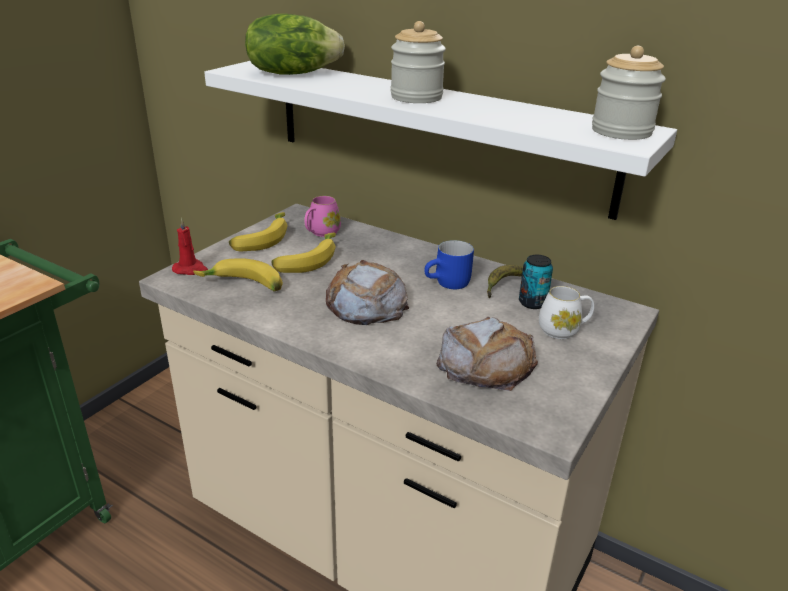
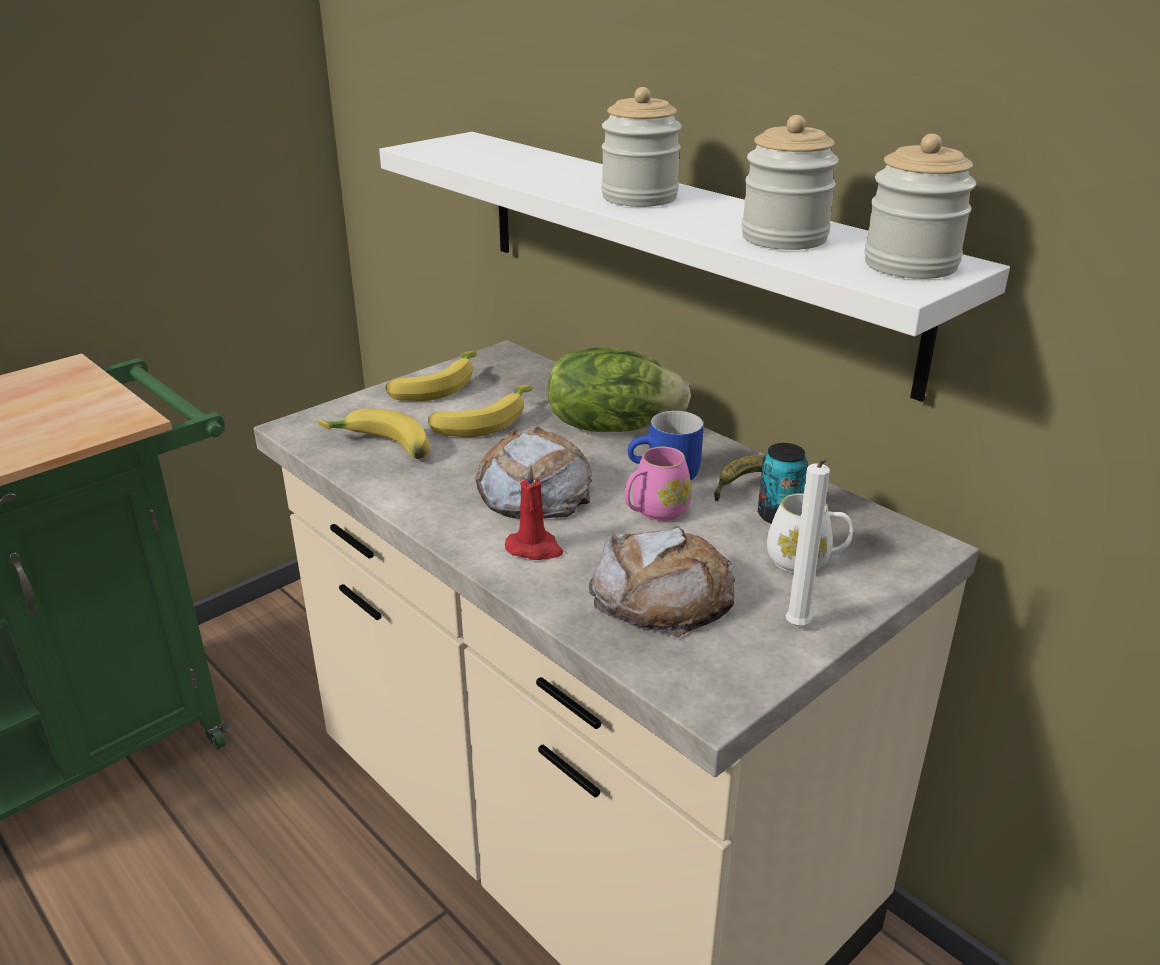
camera: 15 degrees right, 0 degrees up
red candle [172,218,208,275] -> red candle moved to [505,464,563,560]
lettuce [245,14,345,75] -> lettuce moved to [548,347,691,432]
pink mug [305,196,341,237] -> pink mug moved to [624,447,692,521]
none -> jar [742,115,839,250]
none -> white candle [786,459,830,626]

